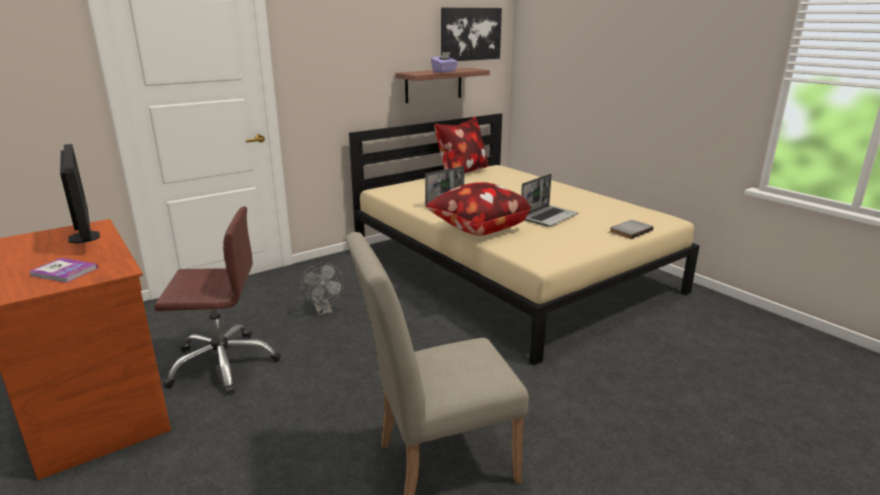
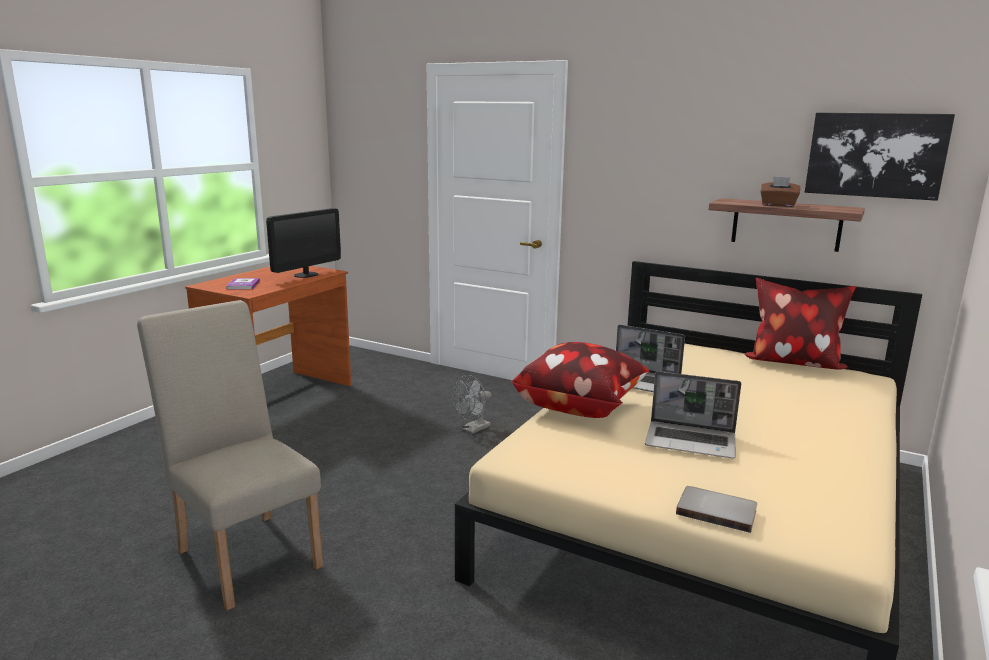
camera: 65 degrees right, 5 degrees down
brown office chair [154,206,281,395] -> none
purple tissue box [431,52,458,73] -> brown tissue box [760,176,801,207]

